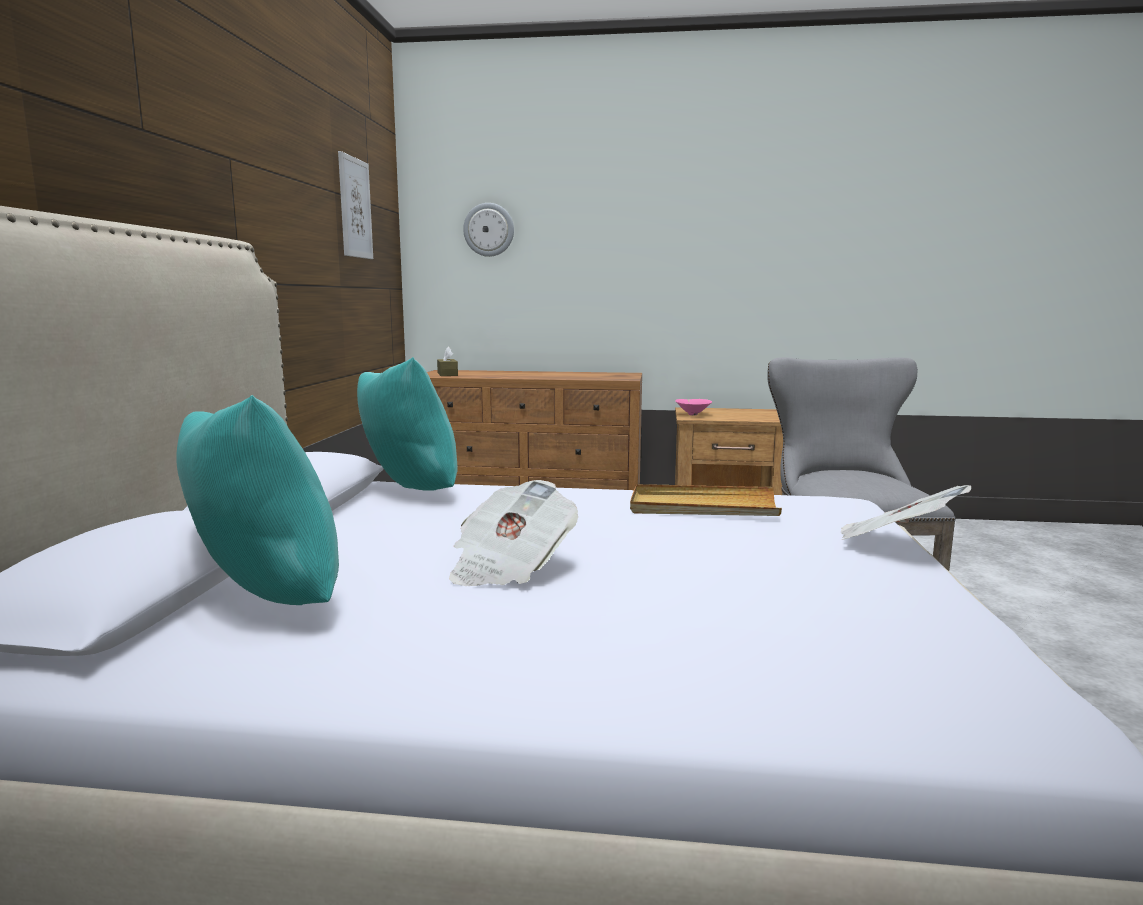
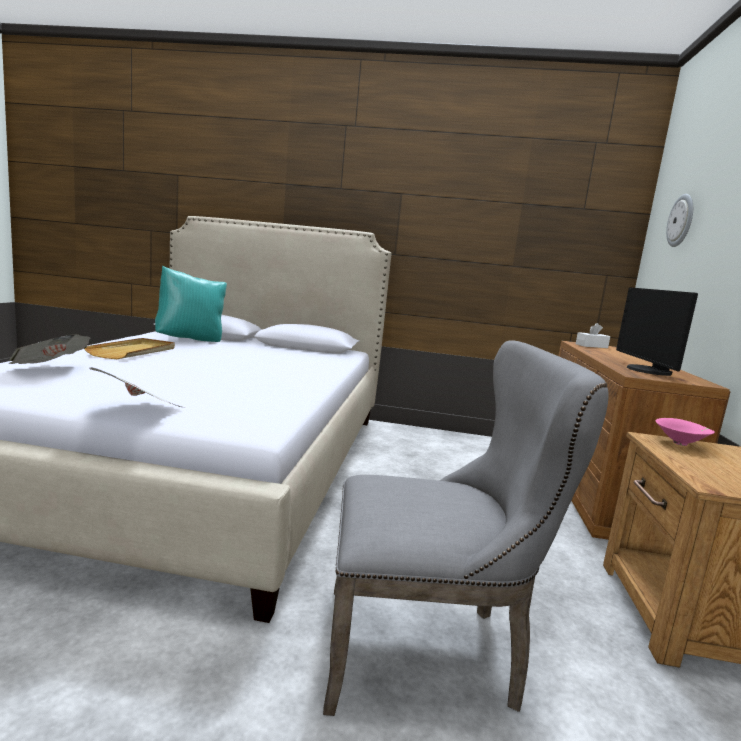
camera: 90 degrees right, 0 degrees up
picture [338,151,373,259] -> none
turquoise pillow [357,357,458,491] -> none
brown tissue box [437,347,458,376] -> white tissue box [576,323,610,348]
newspaper [449,480,578,586] -> newspaper moved to [8,334,90,364]
beige tray [630,484,782,516] -> beige tray moved to [84,338,175,359]
none -> monitor [616,287,698,376]

